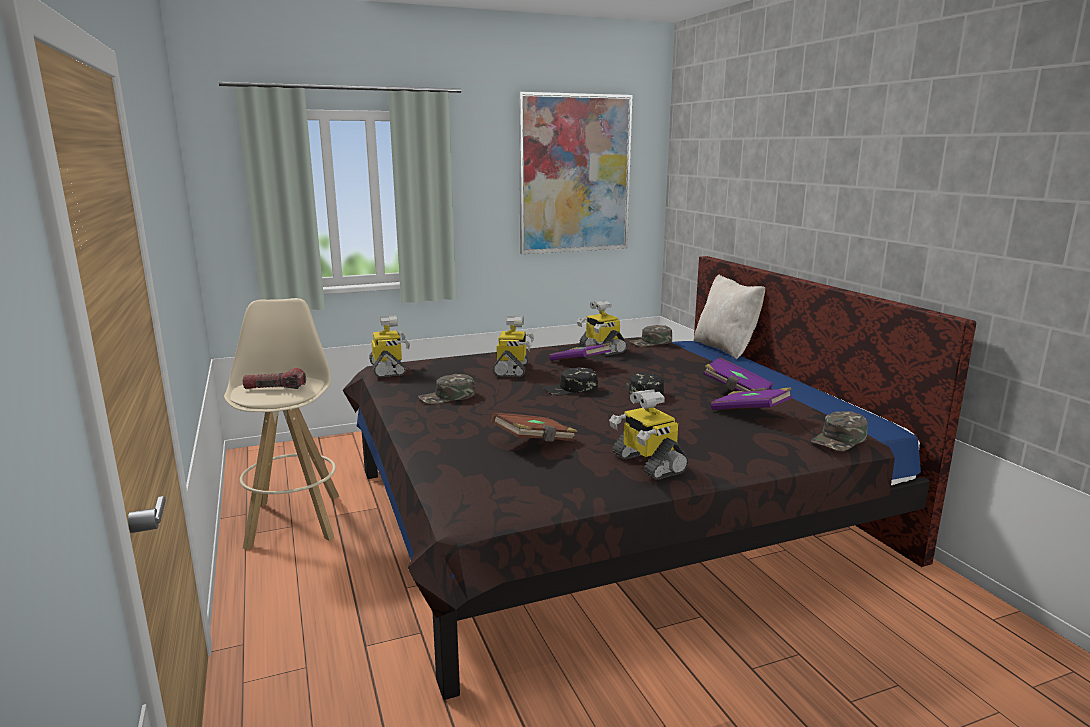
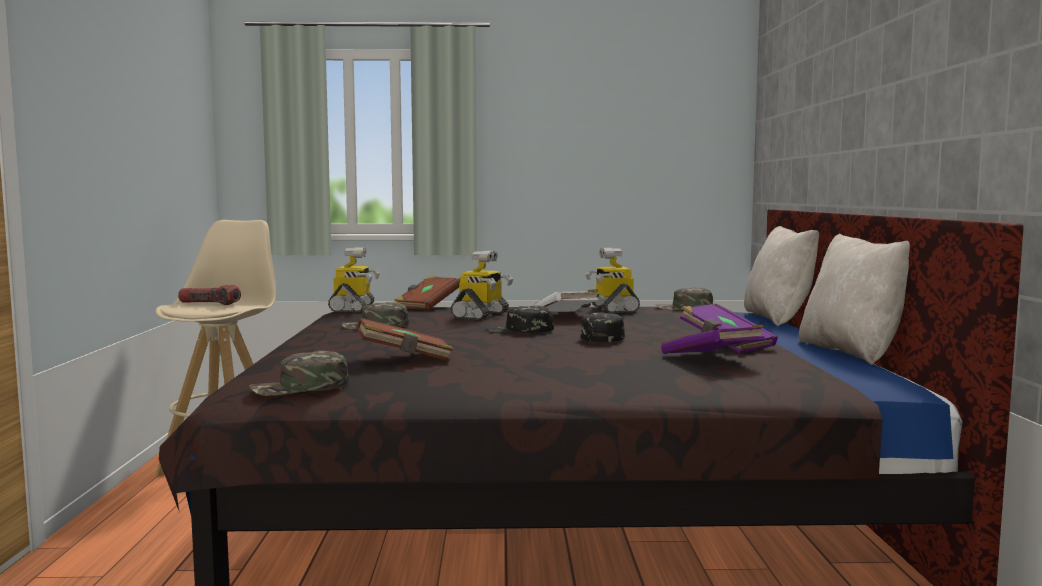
camera: 20 degrees right, 10 degrees down
picture [519,92,633,254] -> none
purple book [549,343,611,361] -> white book [534,289,599,312]
toy robot [609,389,689,480] -> none
green cap [811,411,868,451] -> green cap moved to [249,350,349,396]
none -> brown book [395,275,460,310]
none -> beige pillow [799,234,910,365]

